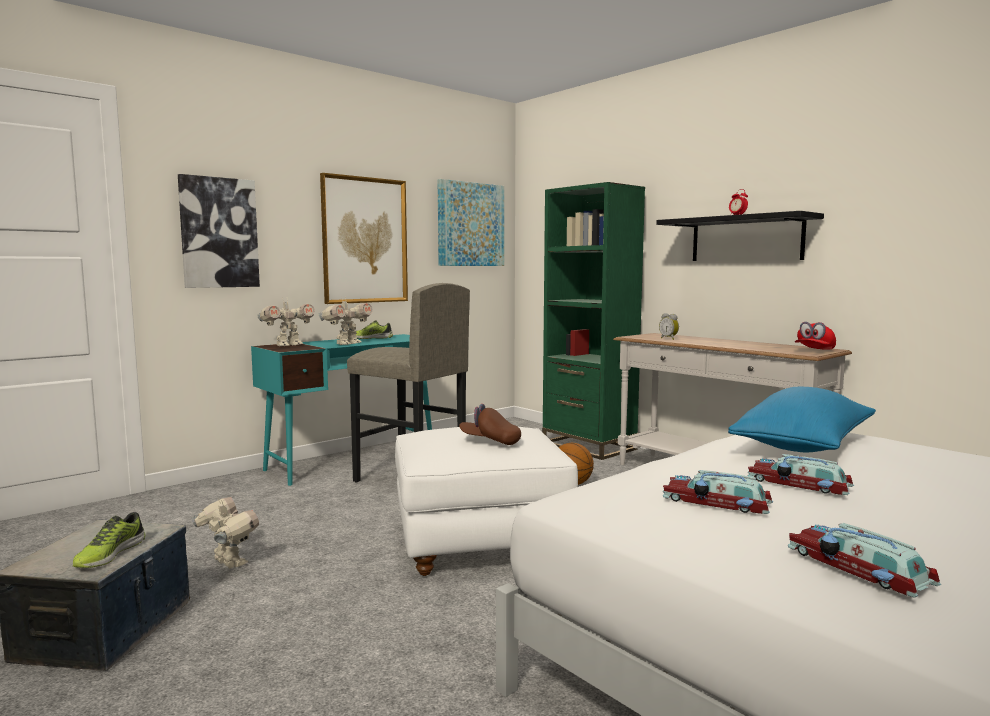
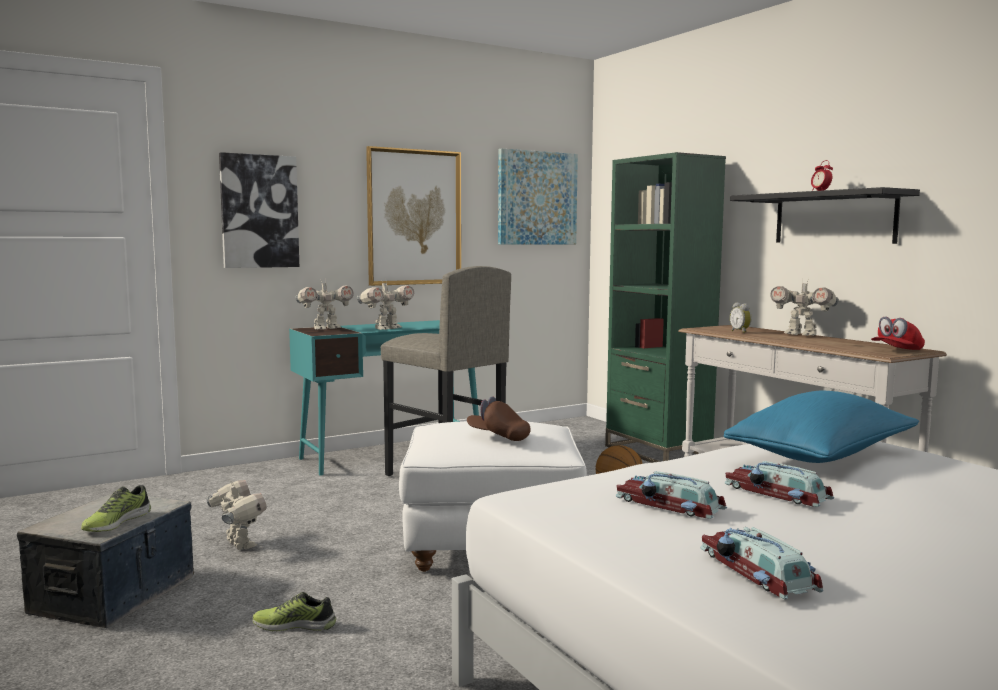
camera: 10 degrees right, 0 degrees up
shoe [356,320,393,339] -> shoe moved to [253,592,336,631]
none -> toy robot [770,277,839,336]

